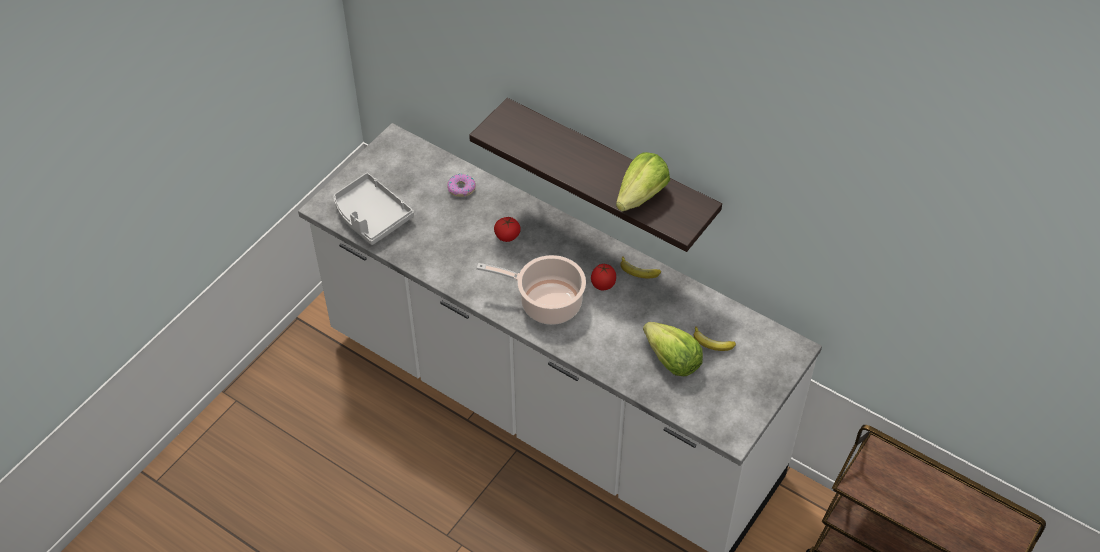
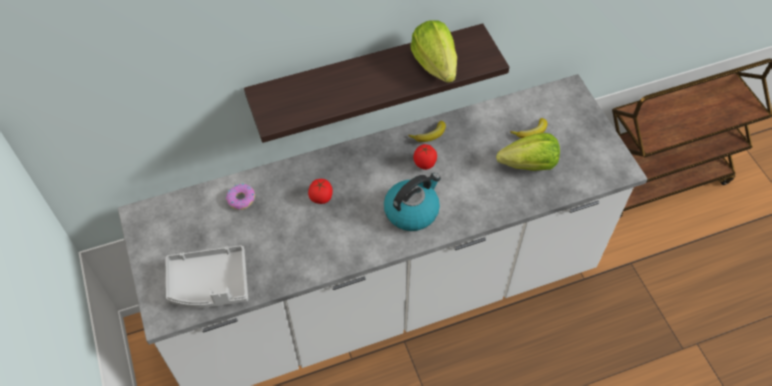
camera: 55 degrees left, 5 degrees up
cooking pot [476,255,586,325] -> kettle [384,173,441,231]

